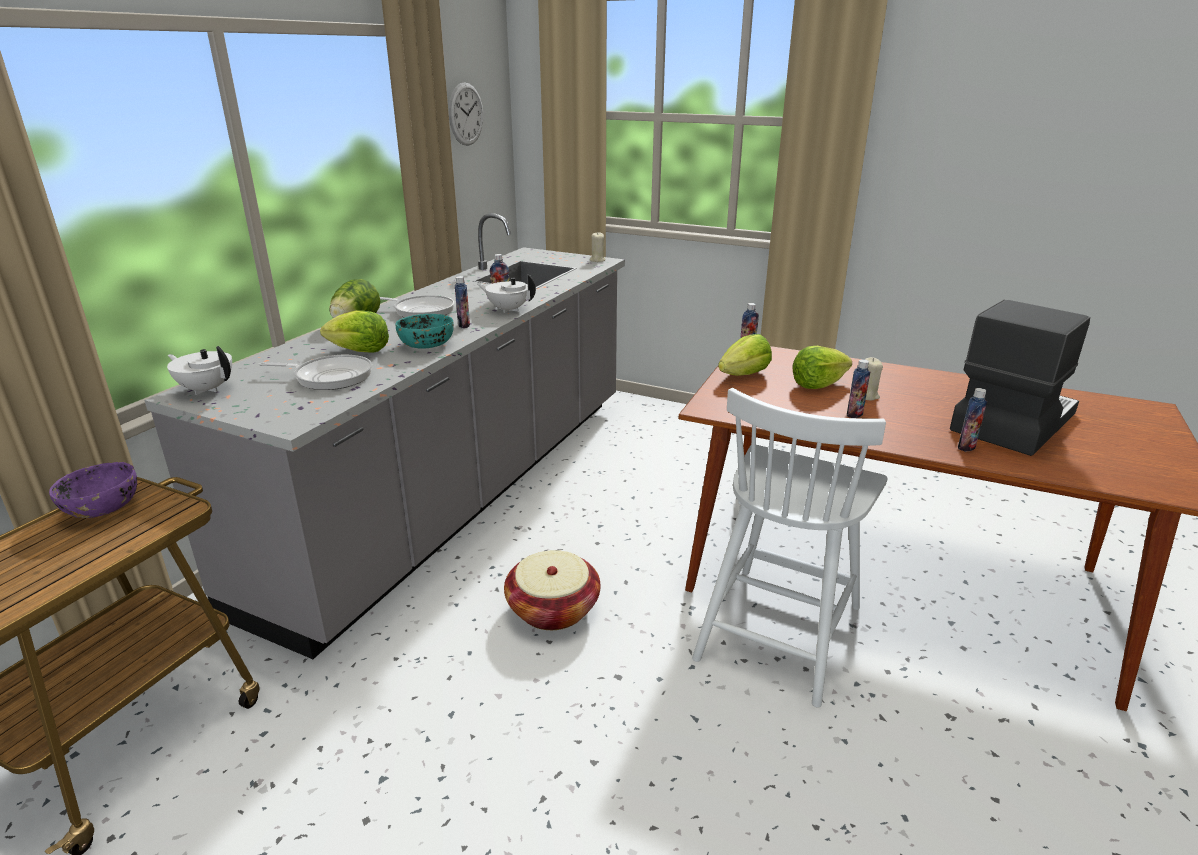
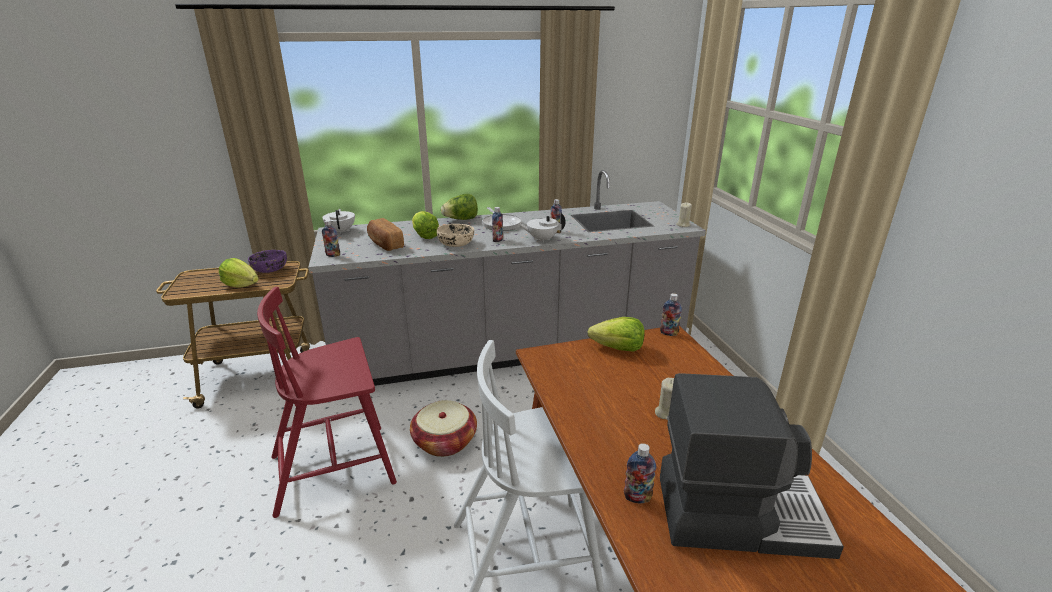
camera: 50 degrees right, 0 degrees up
frying pan [259,355,372,390] -> bread [367,218,404,251]
turquoise bowl [395,314,454,349] -> beige bowl [437,224,474,247]
wall clock [449,82,483,146] -> none
white teapot [478,274,536,313] -> white teapot turned 75 degrees counterclockwise [518,212,566,242]
lettuce [792,346,852,389] -> lettuce moved to [219,258,259,287]
bottle [847,359,870,418] -> bottle moved to [322,220,340,257]
none -> red chair [257,287,397,518]

